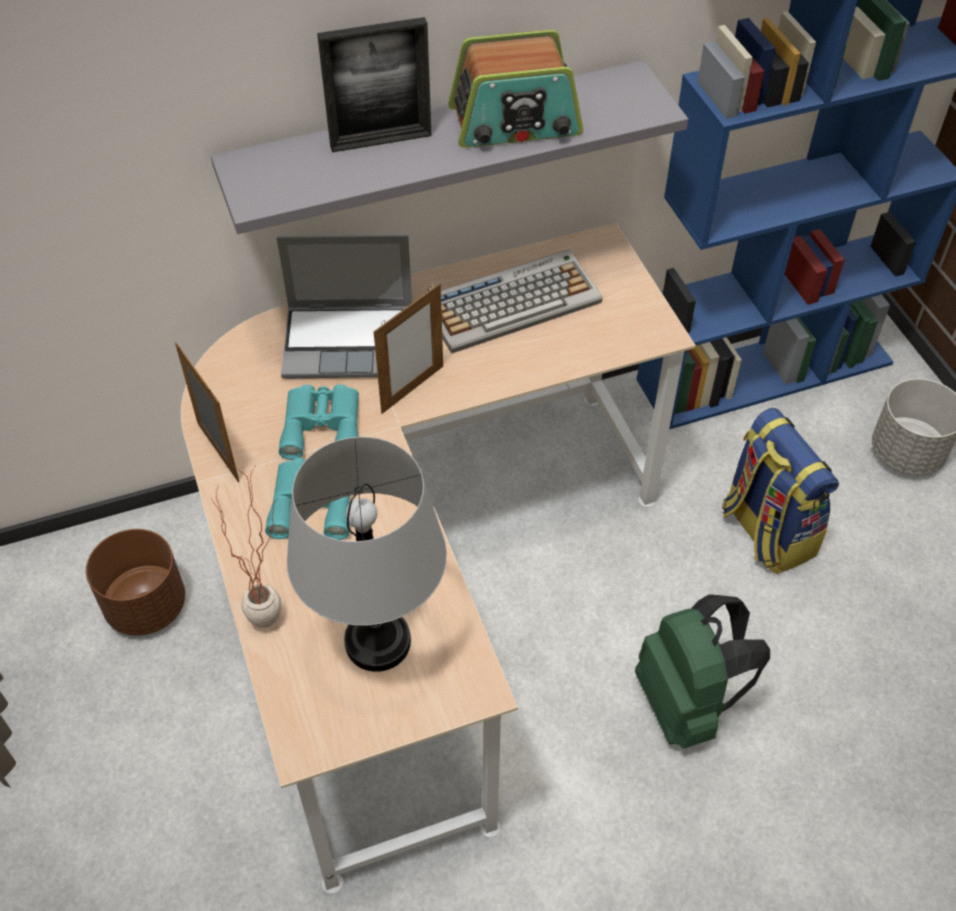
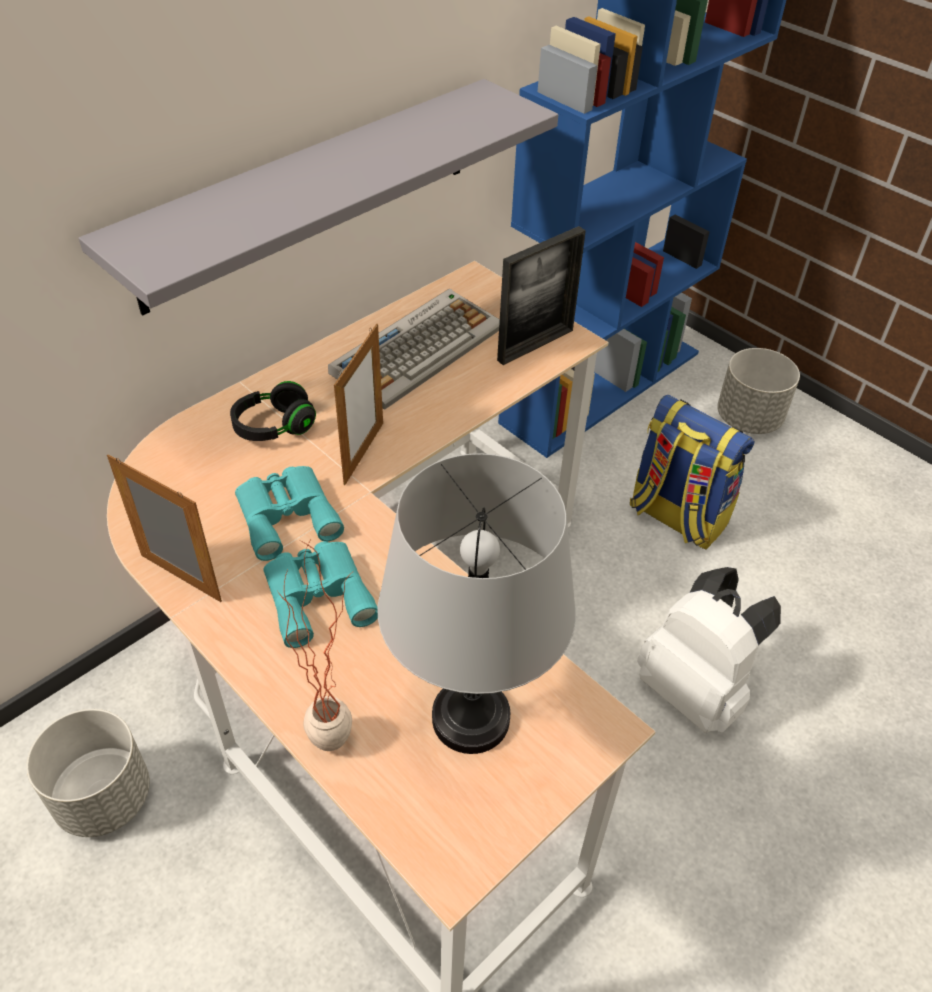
camera: 25 degrees left, 5 degrees down
brown planter [86,529,185,636] -> grey planter [27,709,150,837]
laptop [277,235,412,378] -> black headphones [230,381,316,441]
picture frame [317,17,431,152] -> picture frame moved to [497,226,586,365]
radio [448,30,583,148] -> none
green backpack [635,594,770,749] -> white backpack [637,567,781,733]

